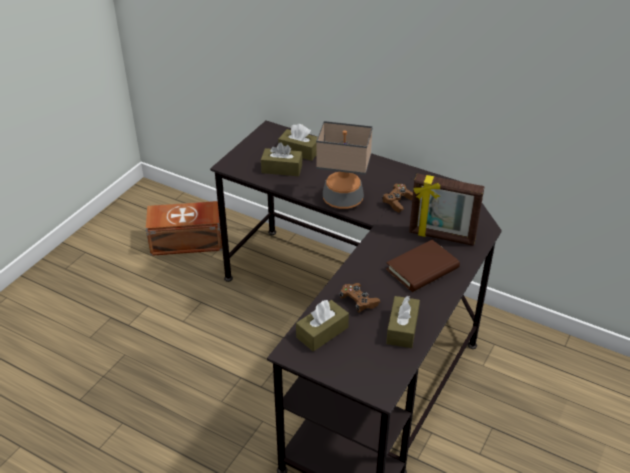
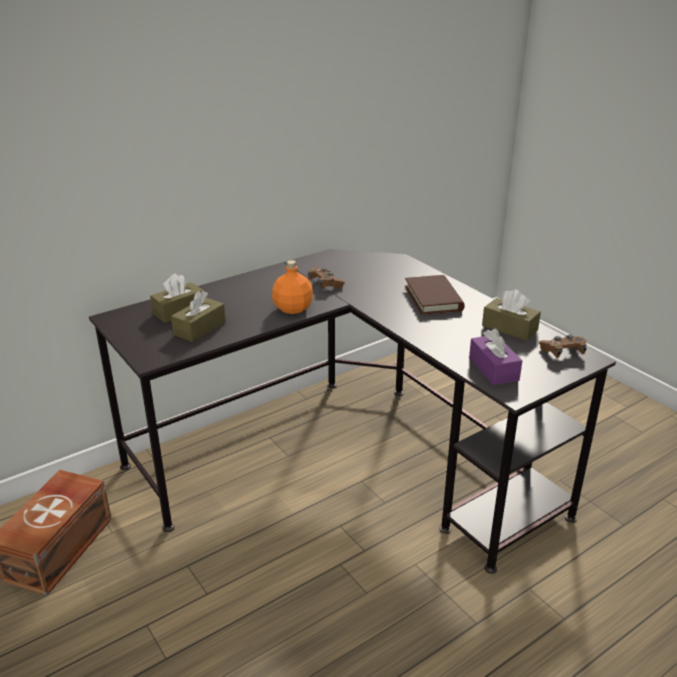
camera: 65 degrees left, 10 degrees down
brown tissue box [296,300,349,352] -> purple tissue box [469,329,522,385]
table lamp [316,121,373,209] -> orange bottle [272,260,313,314]
brown game controller [339,283,380,313] -> brown game controller moved to [539,334,587,358]
picture frame [409,173,484,246] -> none

